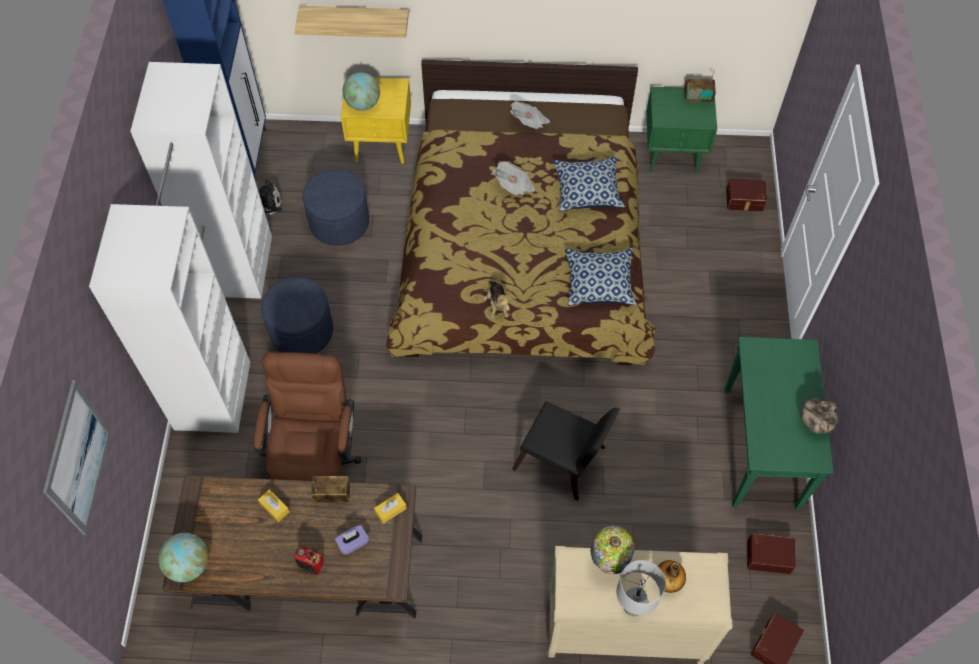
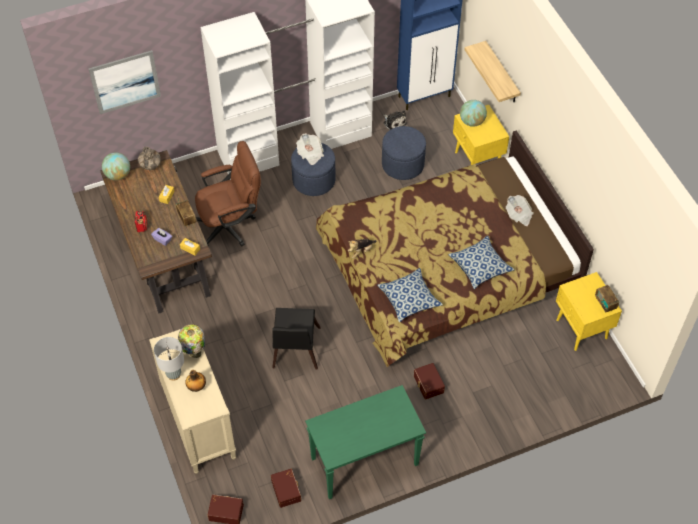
camera: 65 degrees right, 5 degrees down
newspaper [493,161,535,195] -> newspaper moved to [296,133,324,165]
green nightstand [646,87,717,174] -> yellow nightstand [556,272,622,351]
brown storage box [726,179,767,211] -> brown storage box moved to [414,363,445,400]
vase [801,398,838,434] -> vase moved to [138,146,161,170]

